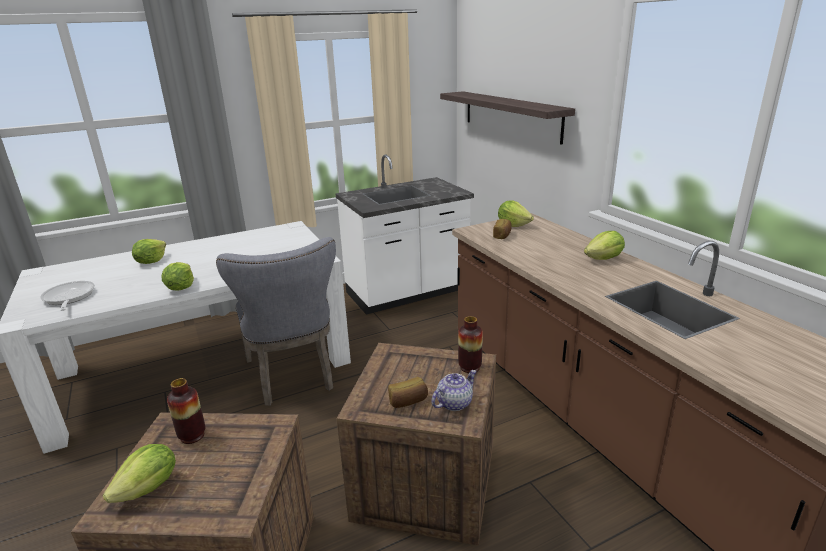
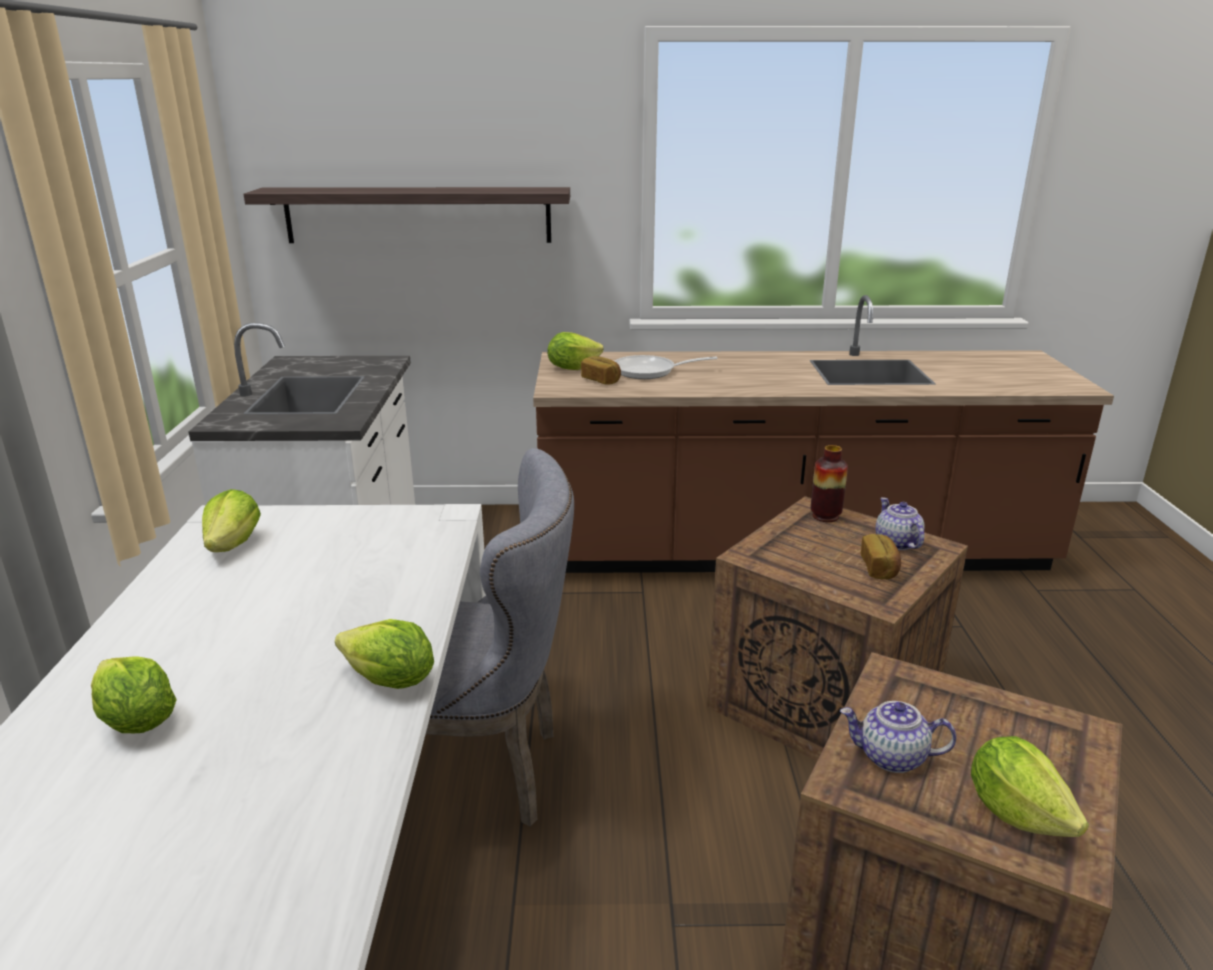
camera: 65 degrees left, 0 degrees up
frying pan [40,281,95,311] -> frying pan moved to [615,355,717,379]
vase [167,378,206,444] -> teapot [840,701,956,773]
lettuce [584,231,625,260] -> lettuce moved to [202,489,261,552]

